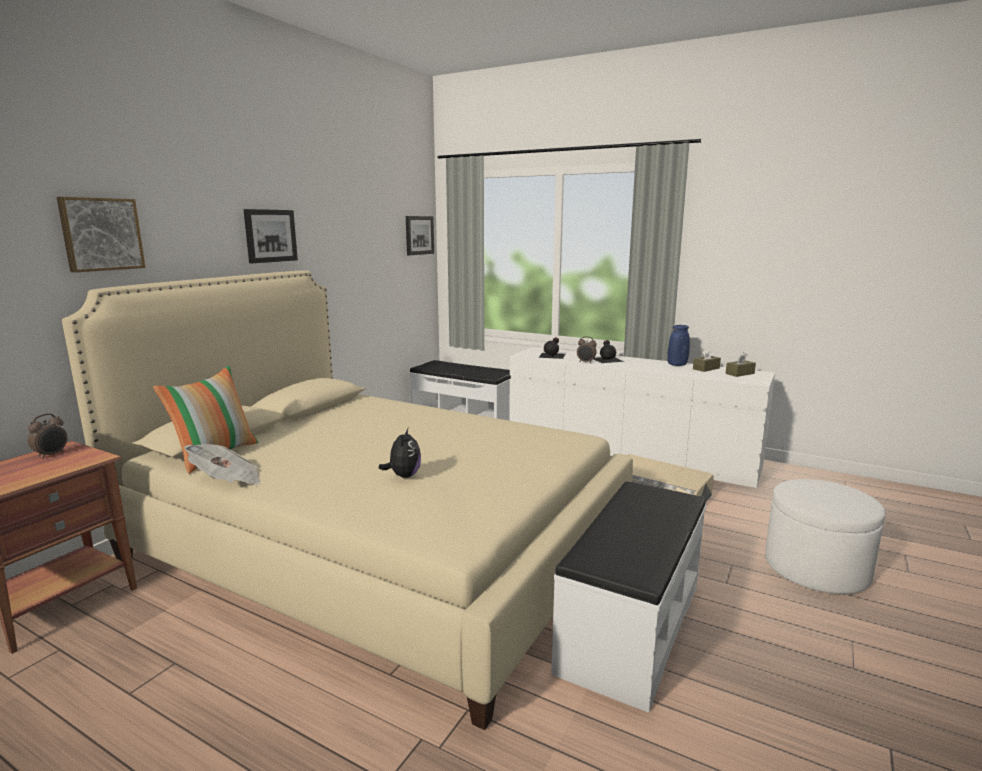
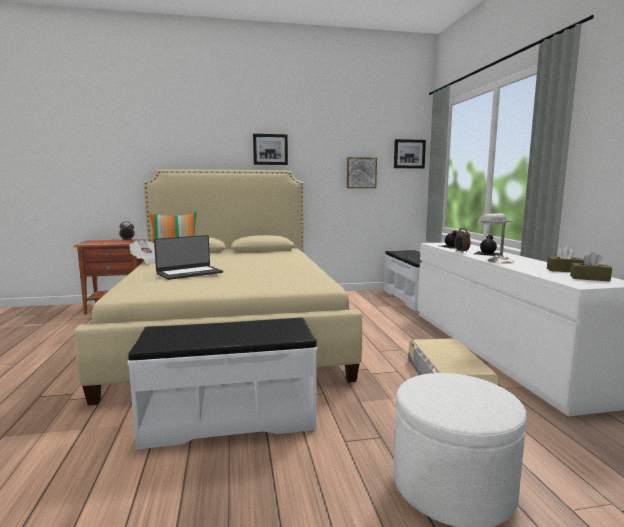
camera: 50 degrees right, 5 degrees down
picture [57,197,146,272] -> picture moved to [347,157,377,188]
plush toy [379,428,421,478] -> laptop [154,235,223,280]
blue vase [667,325,690,366] -> none
none -> white table lamp [477,213,514,264]

